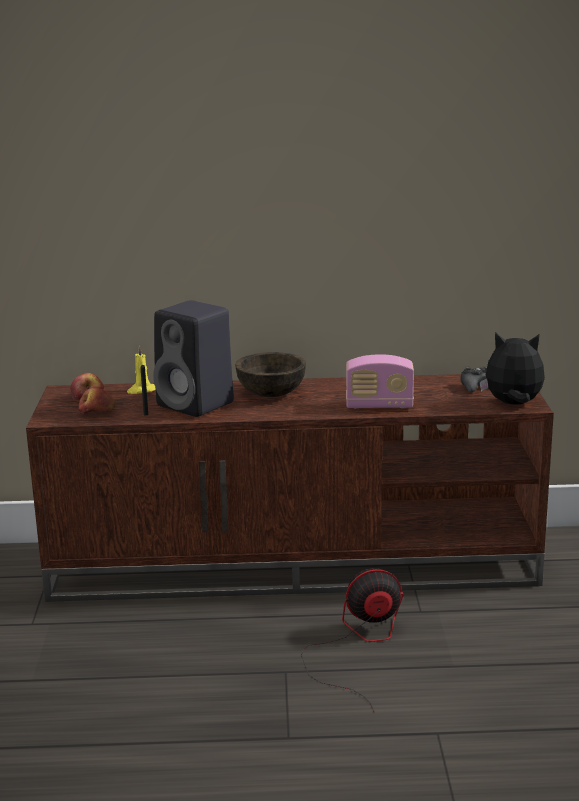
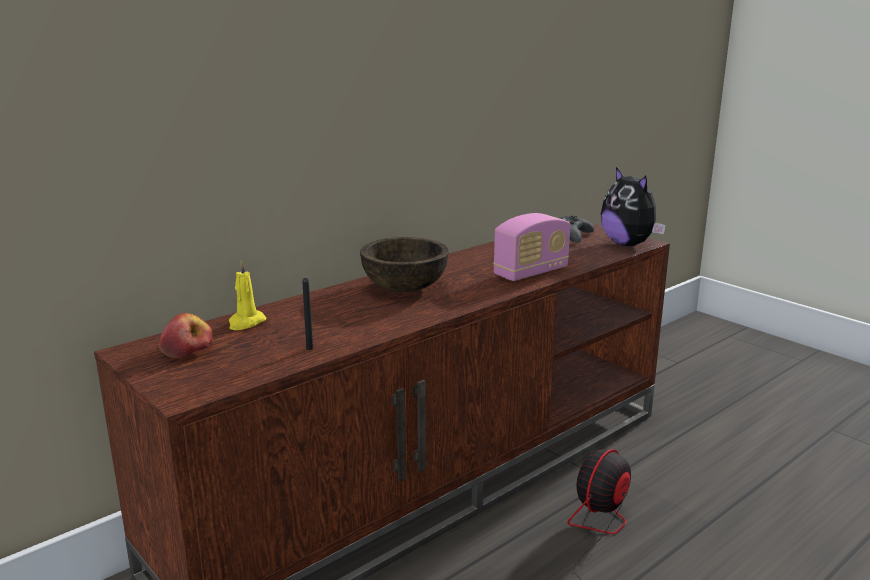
camera: 40 degrees left, 0 degrees up
apple [78,388,116,414] -> none
black speaker [153,300,234,417] -> none
plush toy [480,332,545,405] -> plush toy turned 90 degrees counterclockwise [601,167,666,246]

